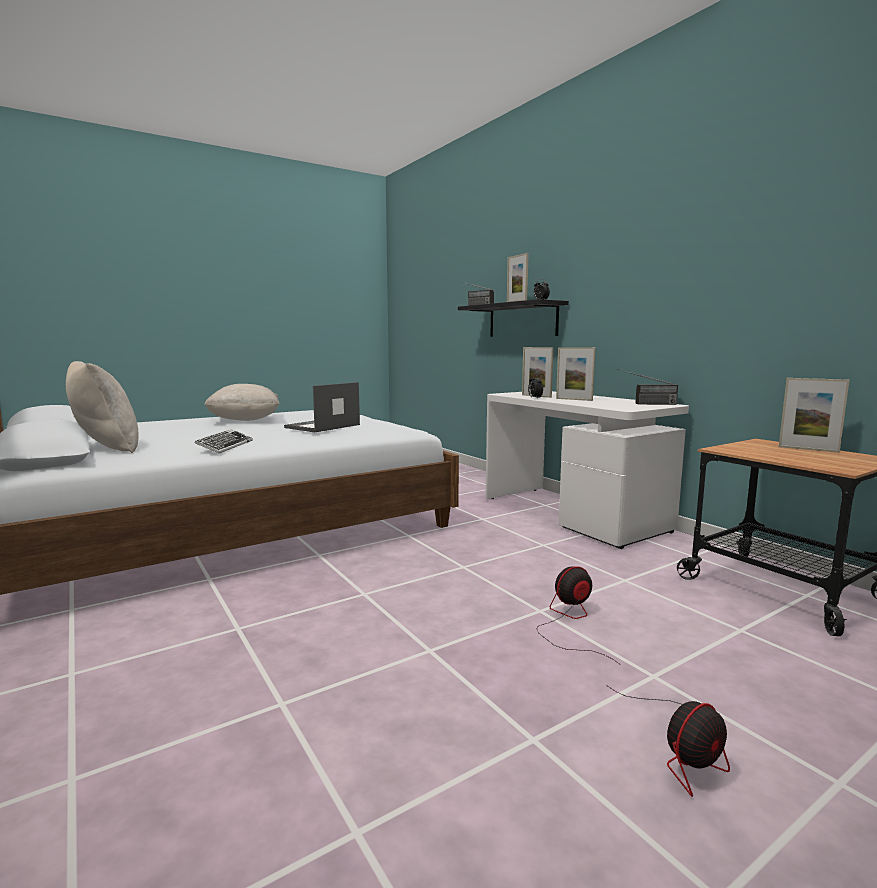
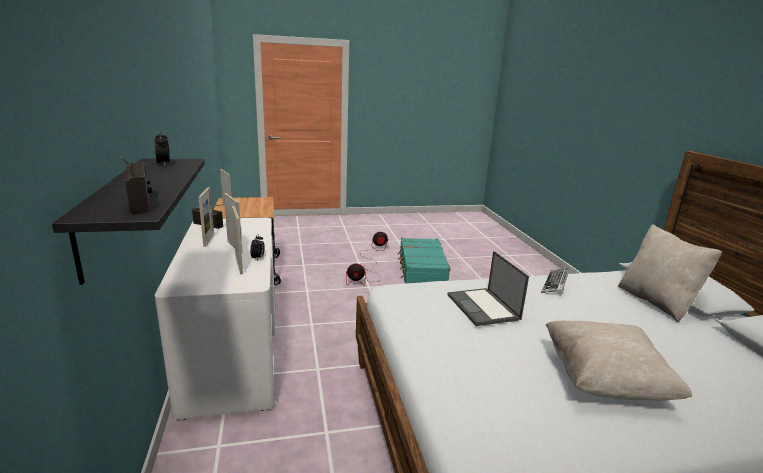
camera: 160 degrees left, 10 degrees up
laptop [284,382,360,432] -> laptop turned 105 degrees clockwise [447,251,529,326]
picture frame [507,253,529,302] -> picture frame moved to [198,187,214,247]
none -> turquoise suitcase [398,238,451,283]

